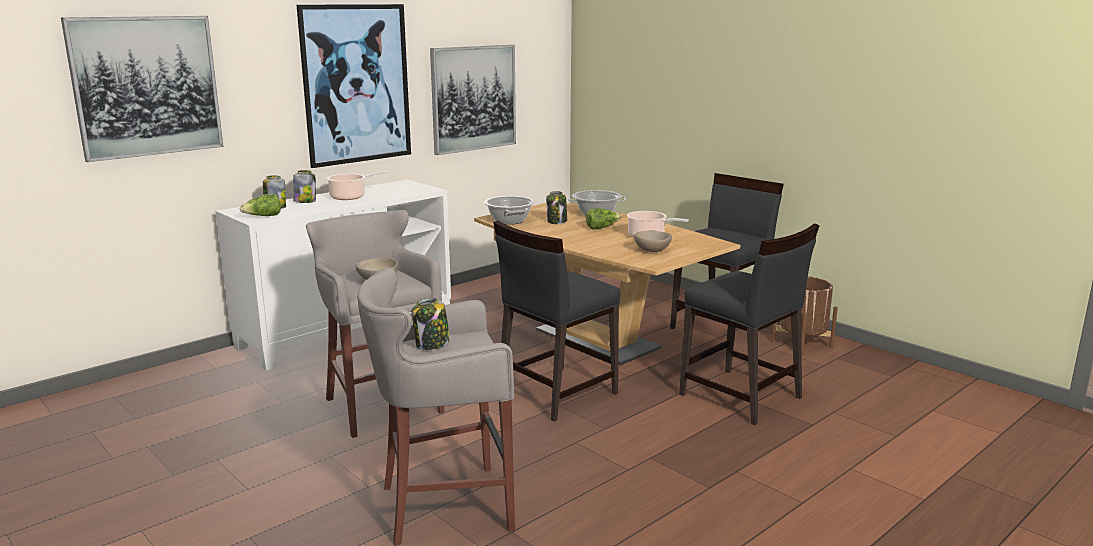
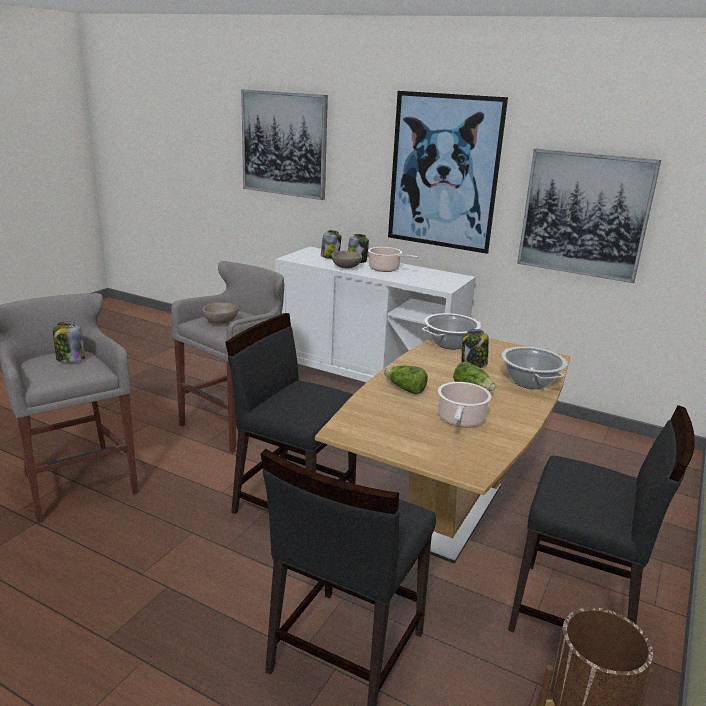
camera: 70 degrees right, 5 degrees up
lettuce [240,193,281,216] -> lettuce moved to [384,365,428,394]
beige bowl [634,230,672,252] -> beige bowl moved to [332,251,362,268]

